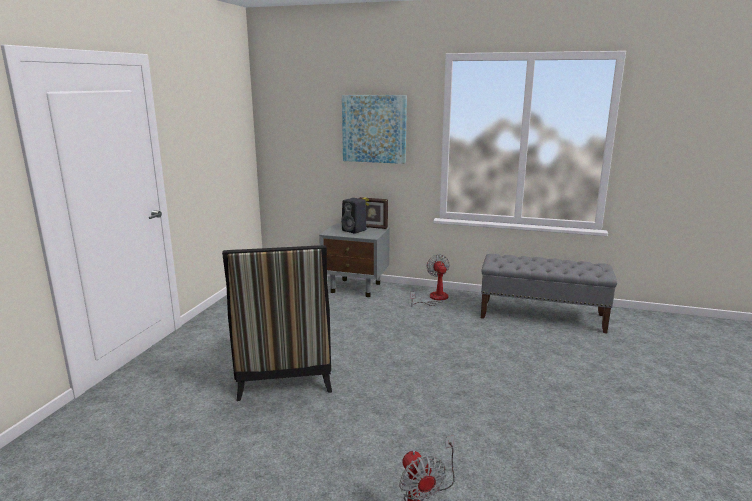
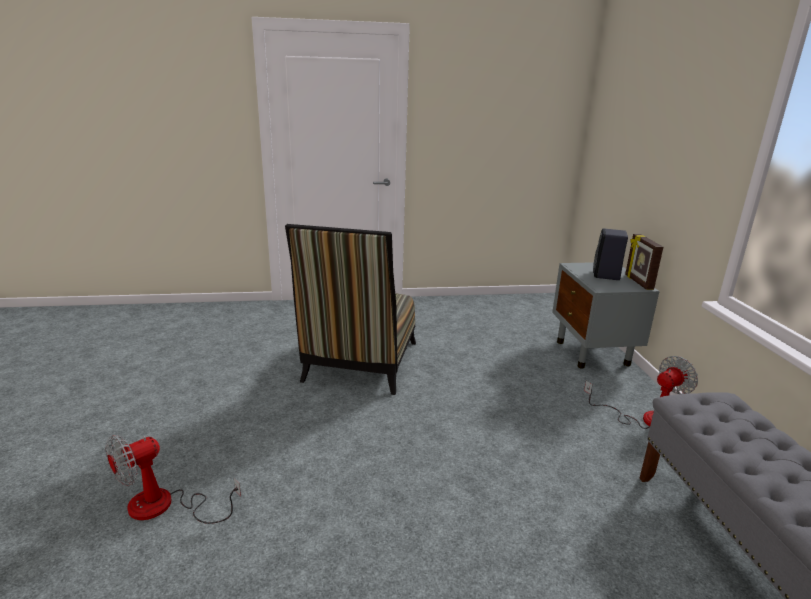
camera: 65 degrees right, 5 degrees up
chair [222,245,332,401] -> chair turned 45 degrees counterclockwise [285,224,416,395]
picture [342,95,407,164] -> none

